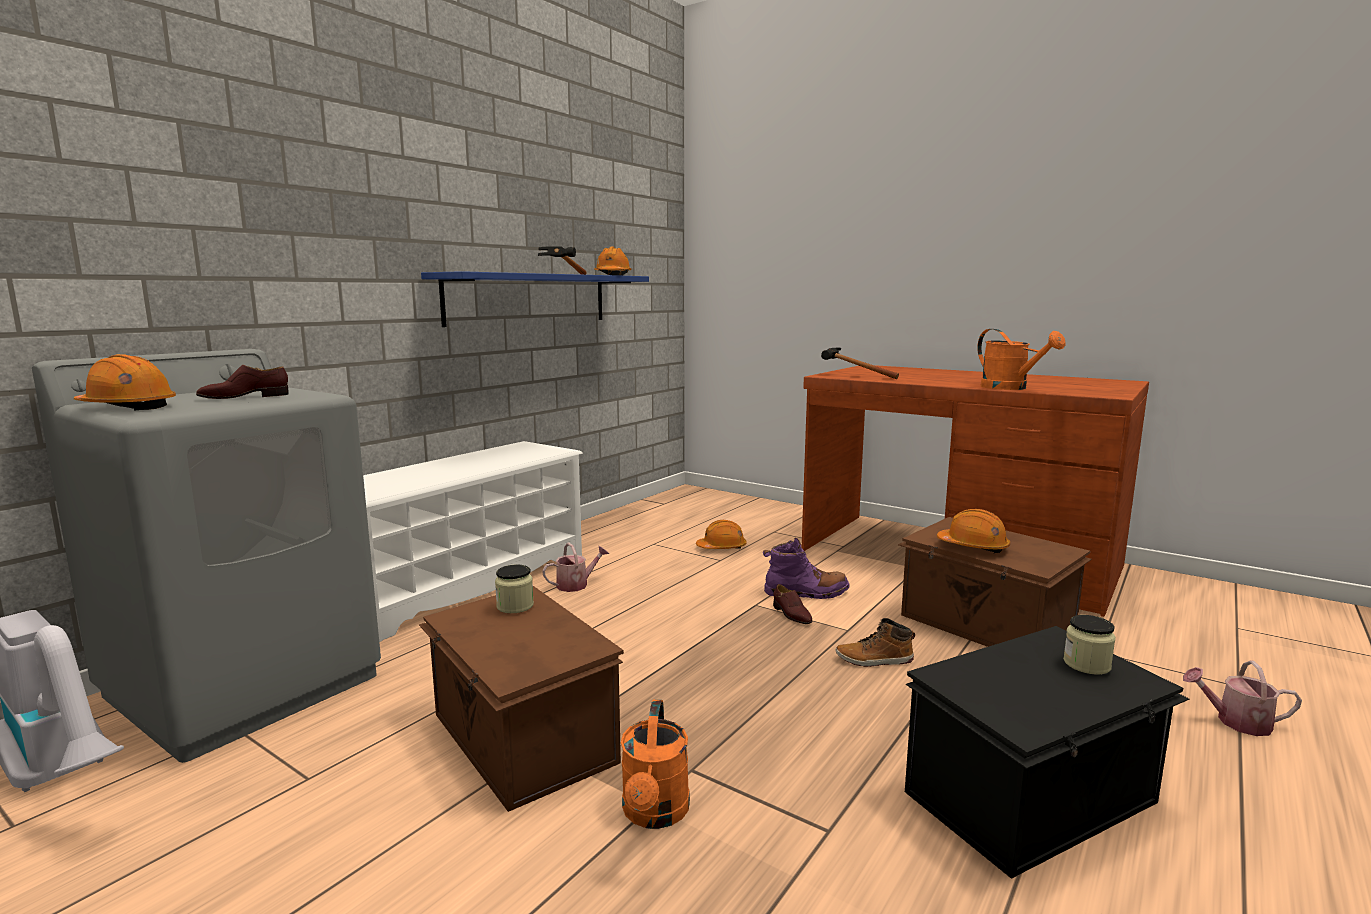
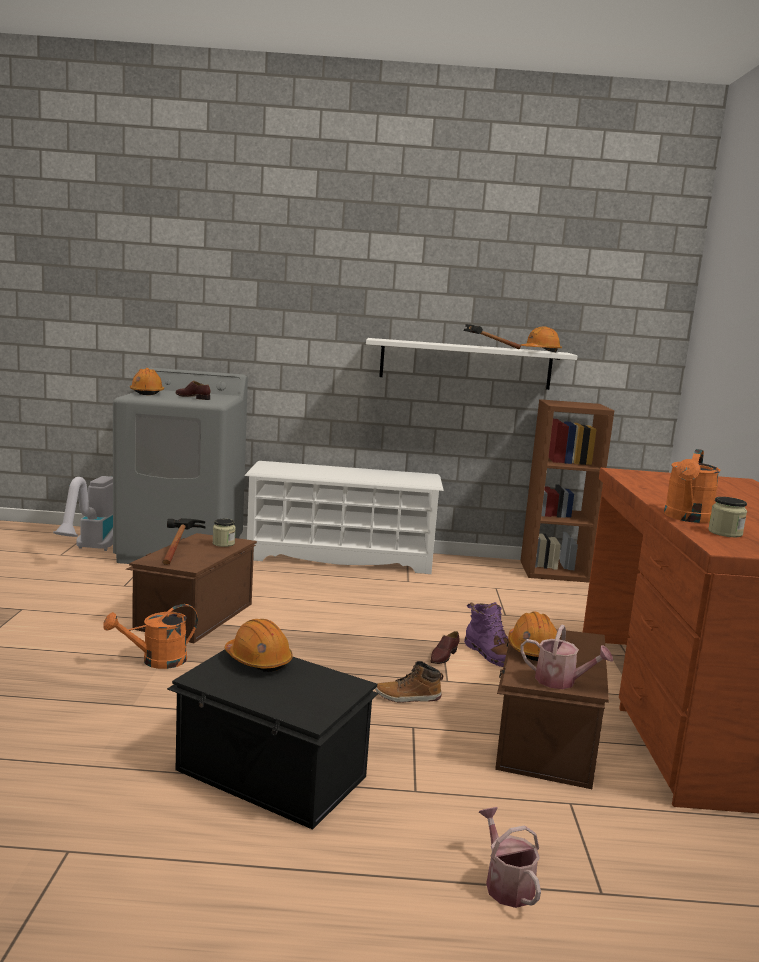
camera: 55 degrees right, 0 degrees up
blue shelf [421,271,649,327] -> white shelf [366,338,577,390]
watering can [542,543,609,592] -> watering can moved to [520,625,613,689]
orange hard hat [696,520,747,549] -> orange hard hat moved to [225,619,293,672]
hammer [821,348,899,379] -> hammer moved to [163,518,205,565]
boot [836,618,915,667] -> boot turned 60 degrees counterclockwise [375,661,443,703]
jar [1063,615,1116,675] -> jar moved to [708,497,747,537]
none -> brown bookcase [520,399,614,583]

